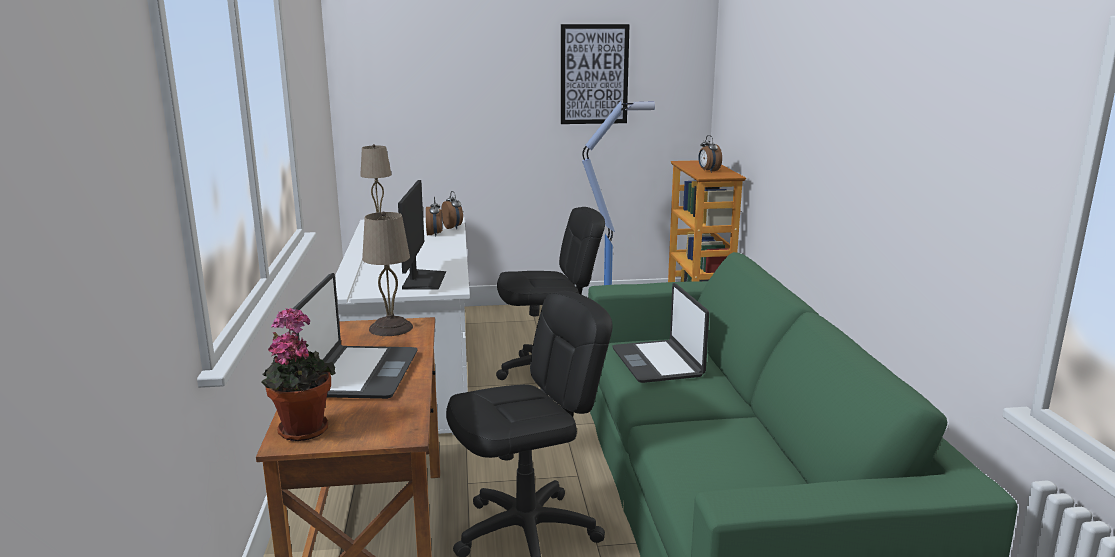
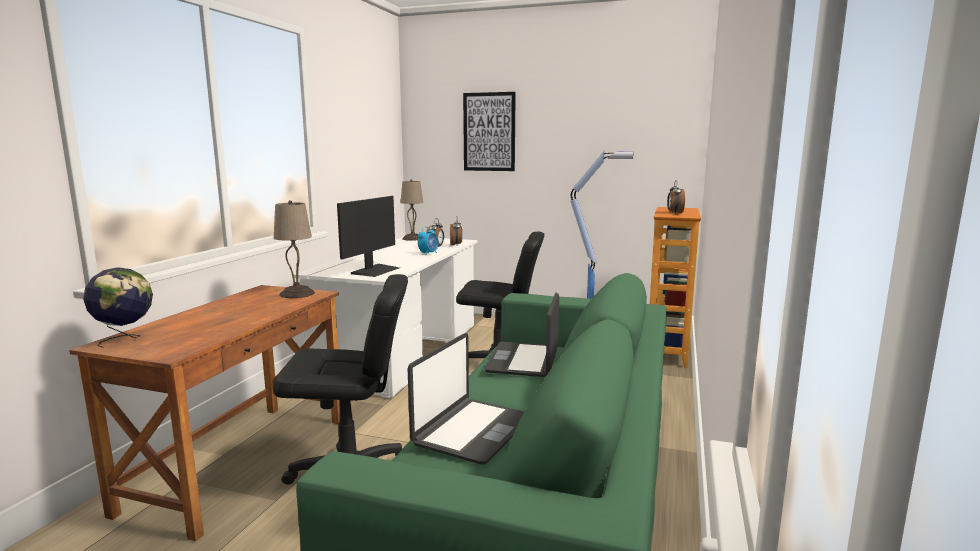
camera: 25 degrees right, 5 degrees down
potted plant [261,308,335,441] -> globe [83,267,153,348]
laptop [293,273,418,399] -> laptop moved to [408,333,524,465]
picture [561,24,630,124] -> picture moved to [463,92,516,171]
none -> alarm clock [418,227,438,256]

